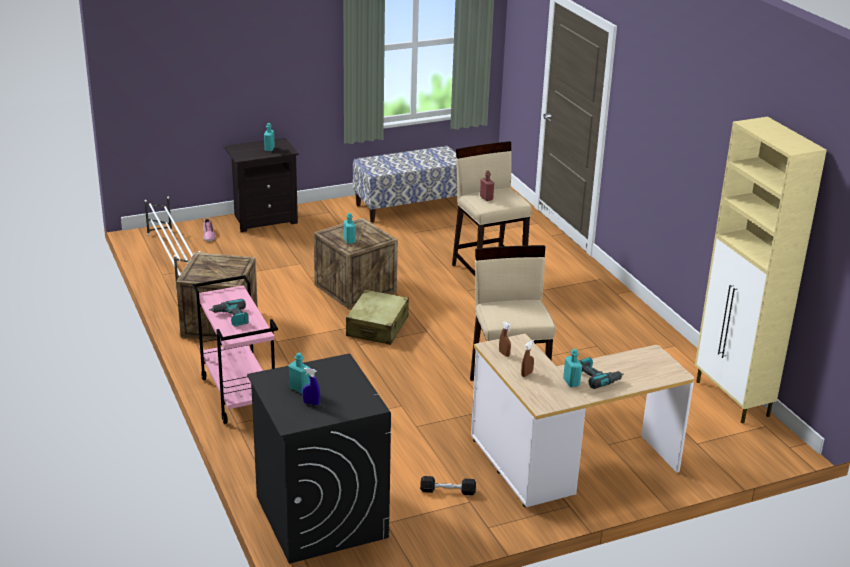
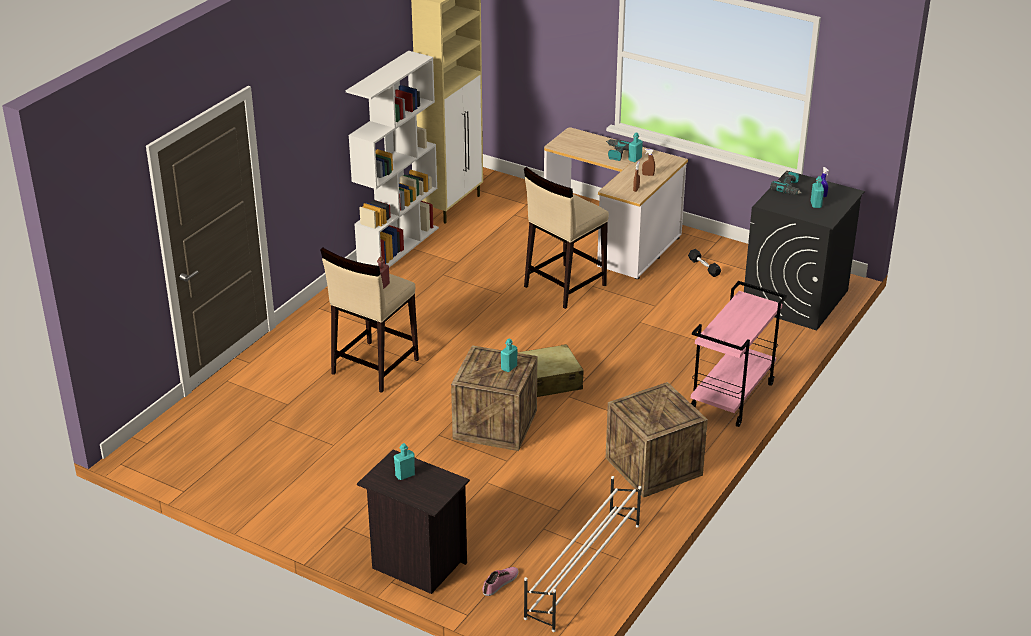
camera: 125 degrees left, 5 degrees up
power drill [209,299,249,326] -> power drill moved to [770,171,802,195]
bench [353,146,457,222] -> none
none -> white bookcase [346,51,439,267]

